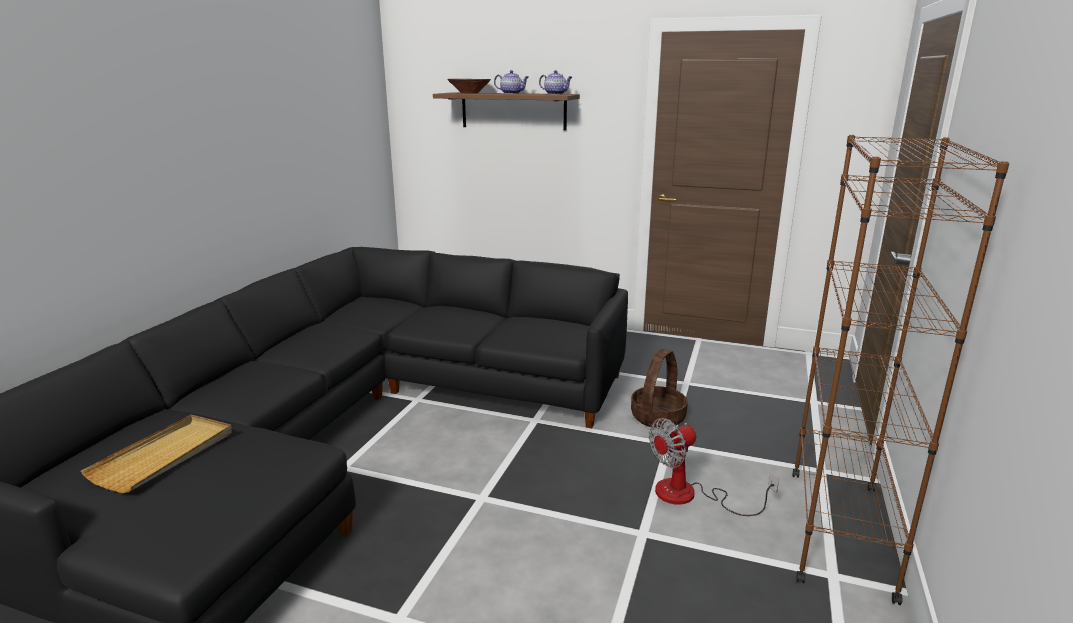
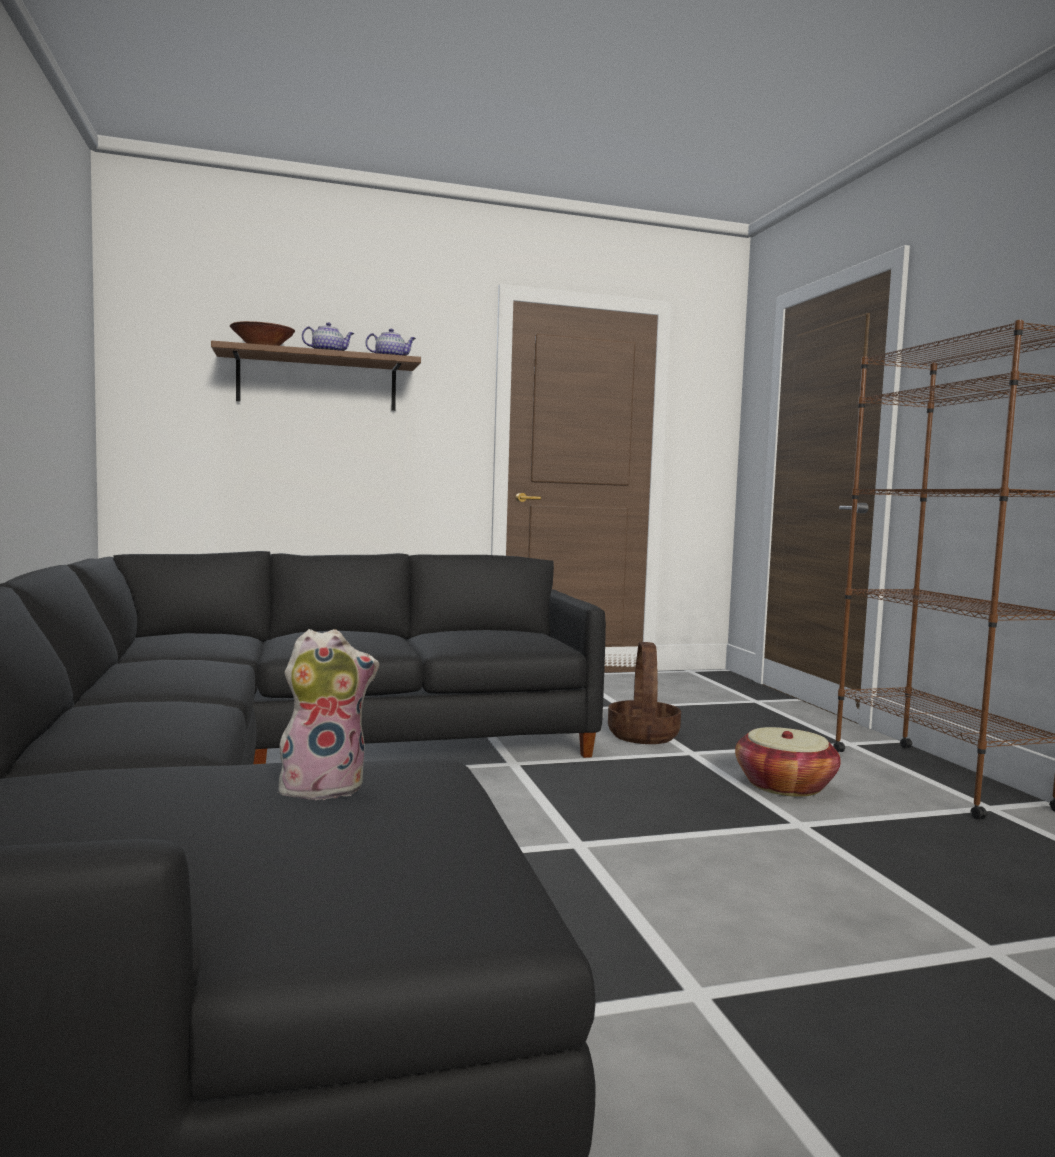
camera: 35 degrees left, 15 degrees down
beige tray [81,415,232,493] -> none
fan [649,418,779,516] -> basket [735,727,841,797]
none -> plush toy [278,629,379,800]

